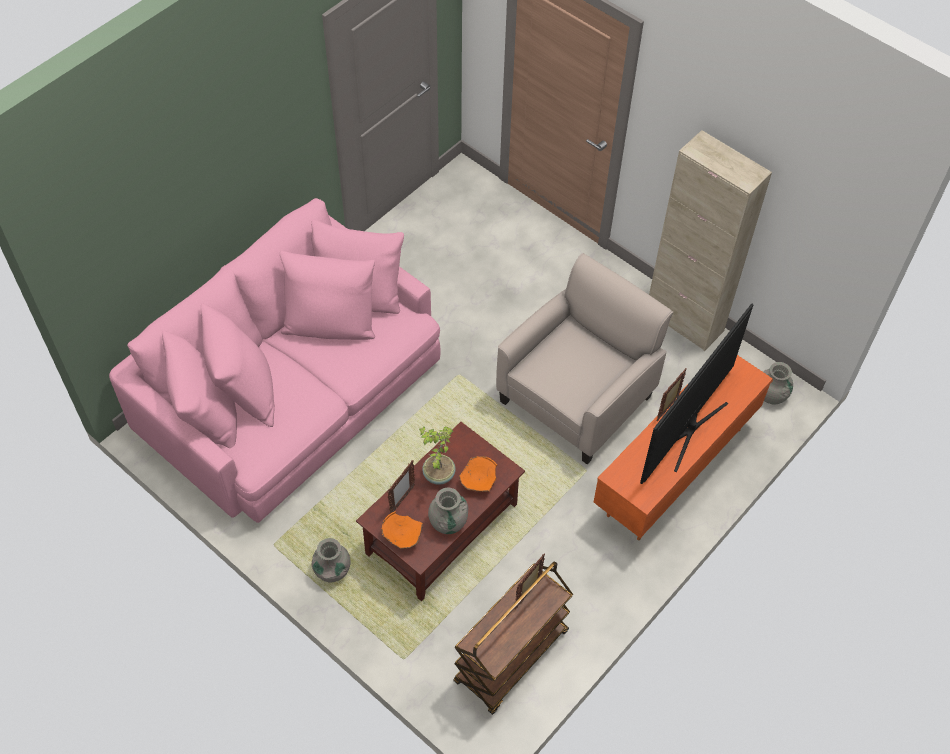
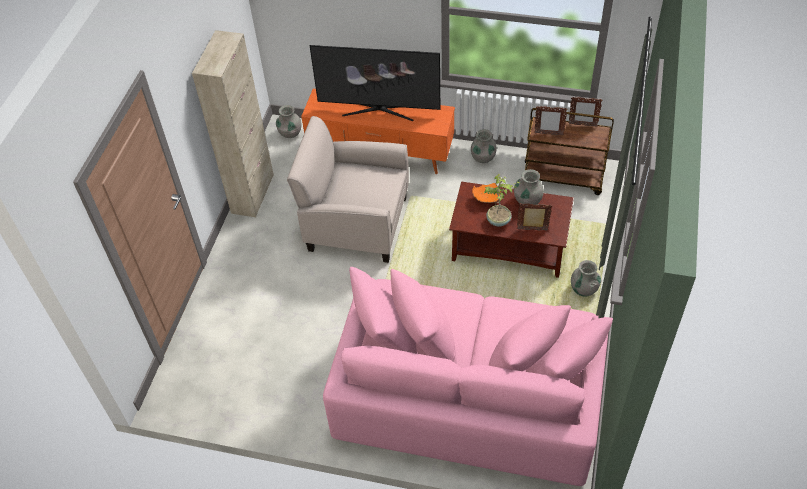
camera: 115 degrees left, 5 degrees down
orange bowl [381,511,423,549] -> none
picture frame [656,368,687,421] -> picture frame moved to [568,97,602,127]
none -> grey vase [471,129,497,163]

